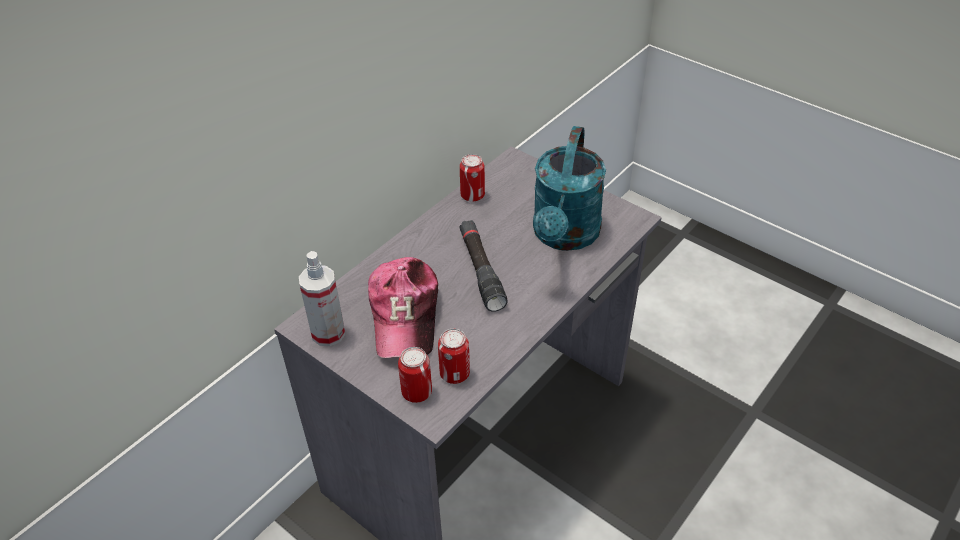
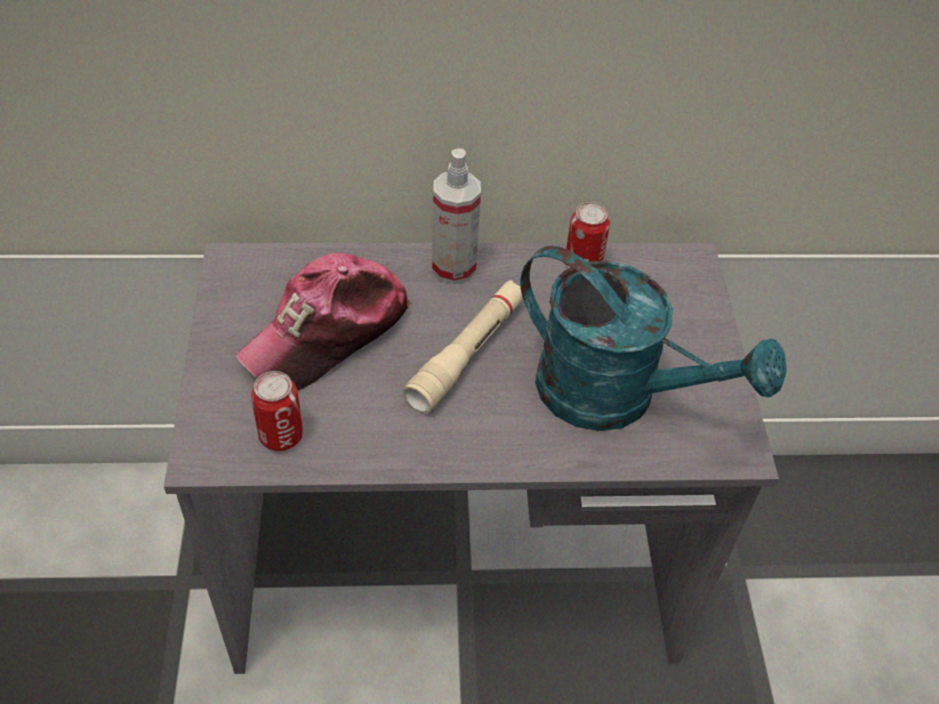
camera: 45 degrees right, 5 degrees up
spray bottle [299,251,345,346] -> spray bottle moved to [432,148,481,284]
can [398,347,432,403] -> none
black flashlight [459,220,508,312] -> beige flashlight [402,280,523,413]
turquoise watering can [533,126,606,251] -> turquoise watering can turned 120 degrees counterclockwise [520,246,787,431]

